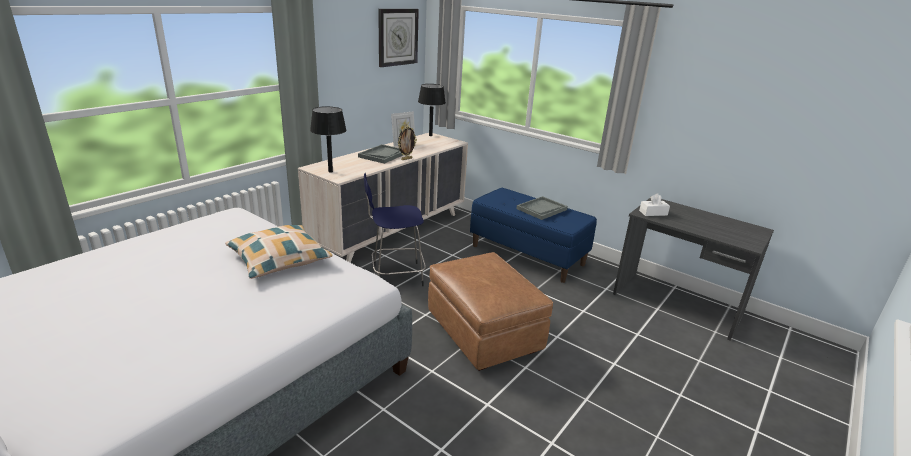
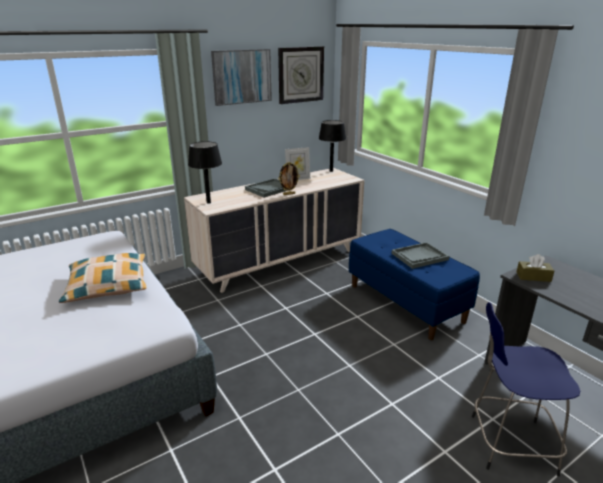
camera: 20 degrees right, 0 degrees up
blue stool [364,173,426,286] -> blue stool moved to [472,302,580,477]
brown ottoman [428,252,553,371] -> none
white tissue box [639,193,670,216] -> brown tissue box [516,254,554,282]
none -> picture [211,49,272,106]

